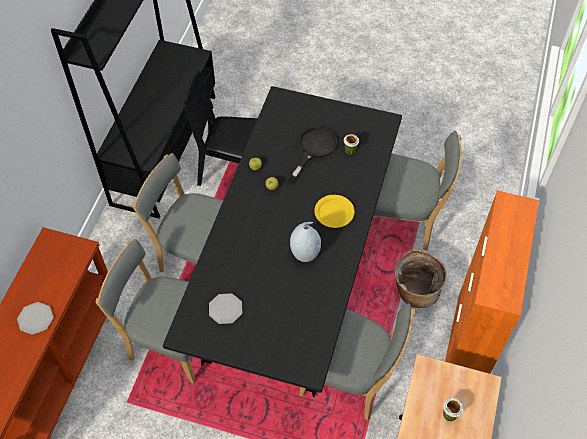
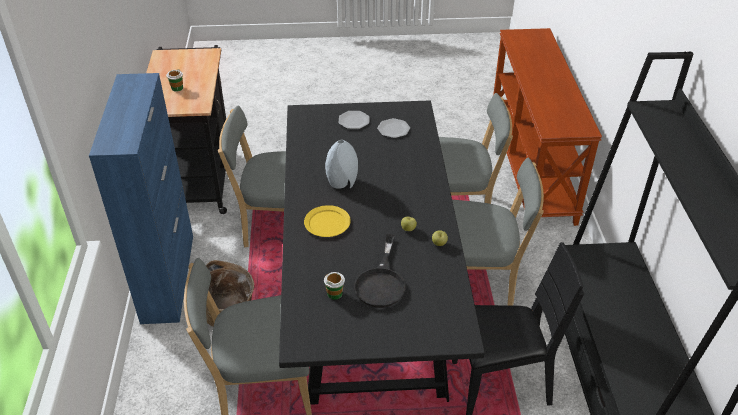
camera: 160 degrees right, 15 degrees down
plate [17,302,54,335] -> plate moved to [339,111,369,129]
orange cabinet [445,190,539,374] -> blue cabinet [89,73,193,324]

